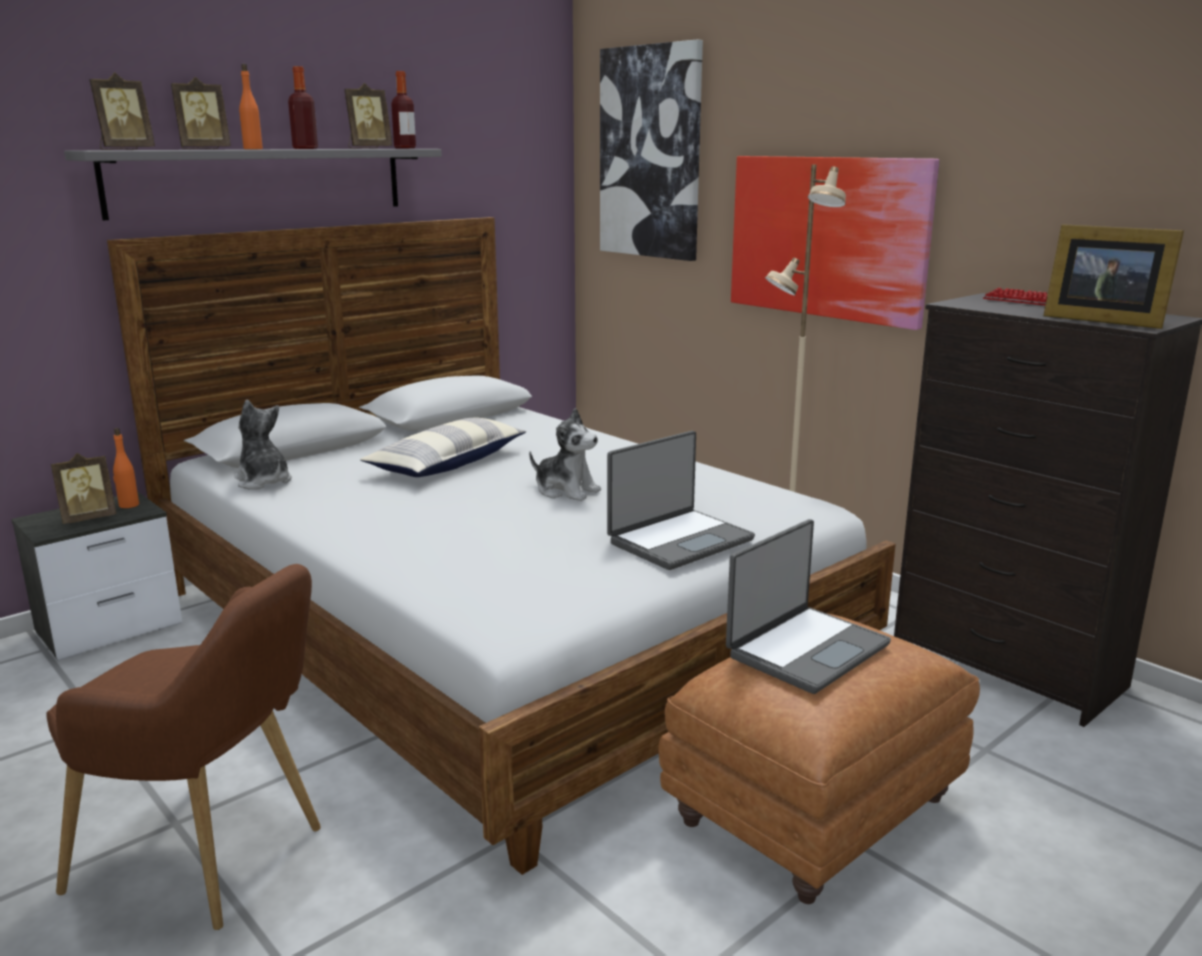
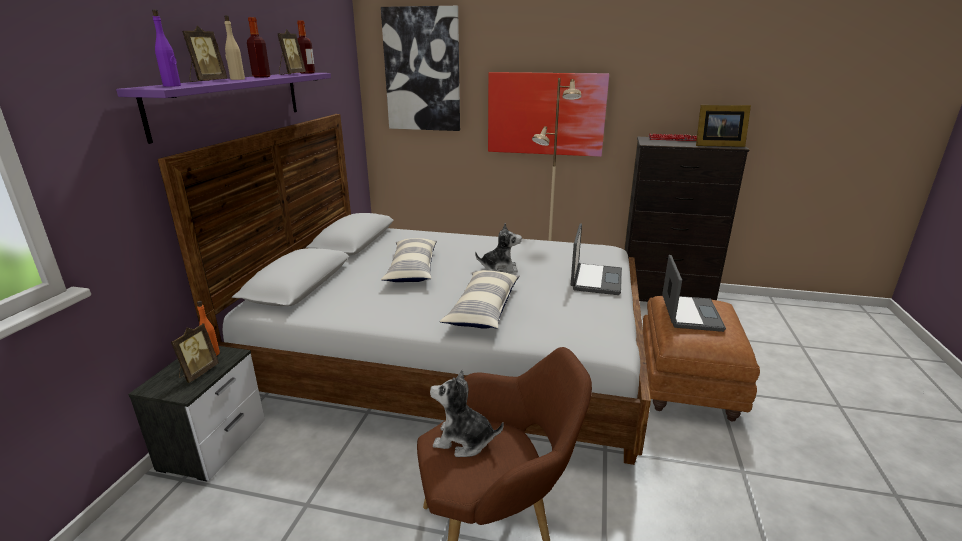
camera: 35 degrees left, 5 degrees up
grey shelf [64,149,442,220] -> purple shelf [116,73,331,144]
picture frame [90,72,155,150] -> purple bottle [152,9,181,87]
plush toy [235,400,292,490] -> plush toy moved to [430,370,504,457]
orange bottle [239,64,263,149] -> beige bottle [224,15,245,80]
none -> pillow [440,270,520,329]

